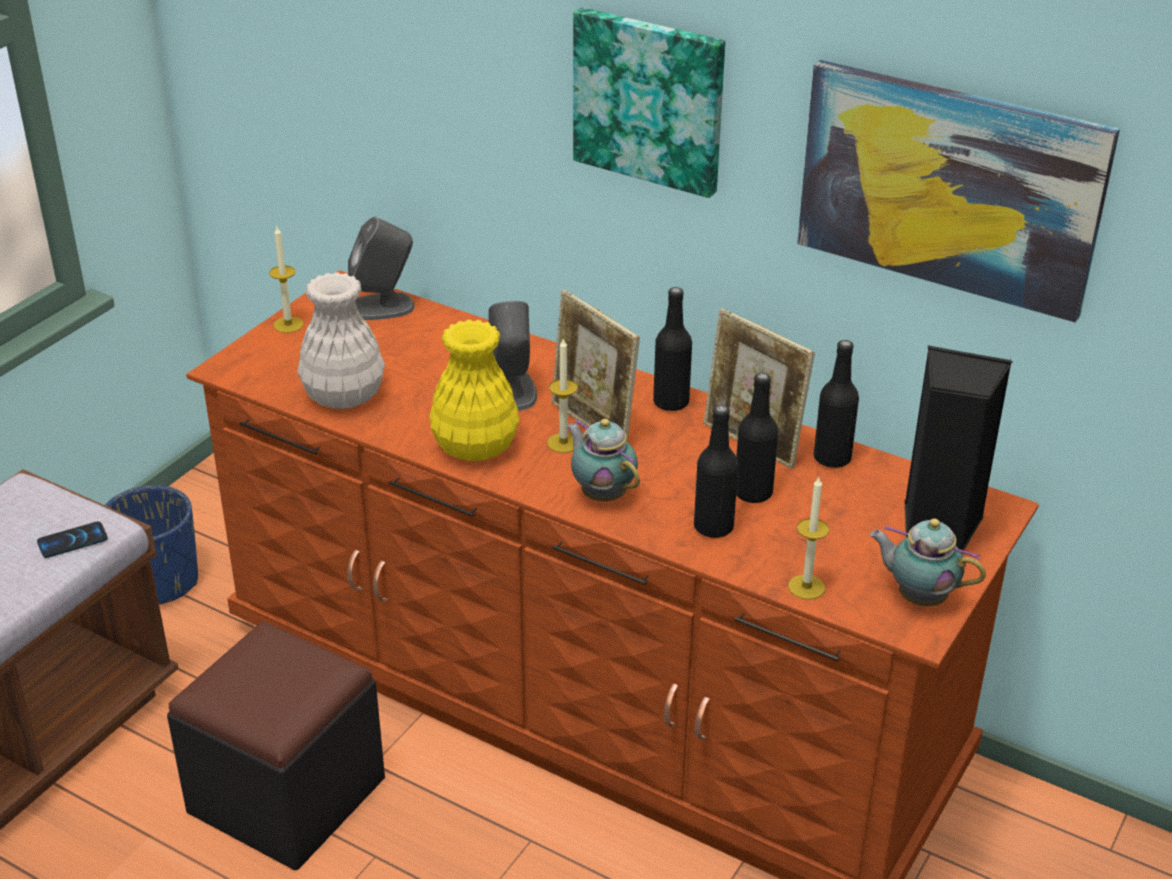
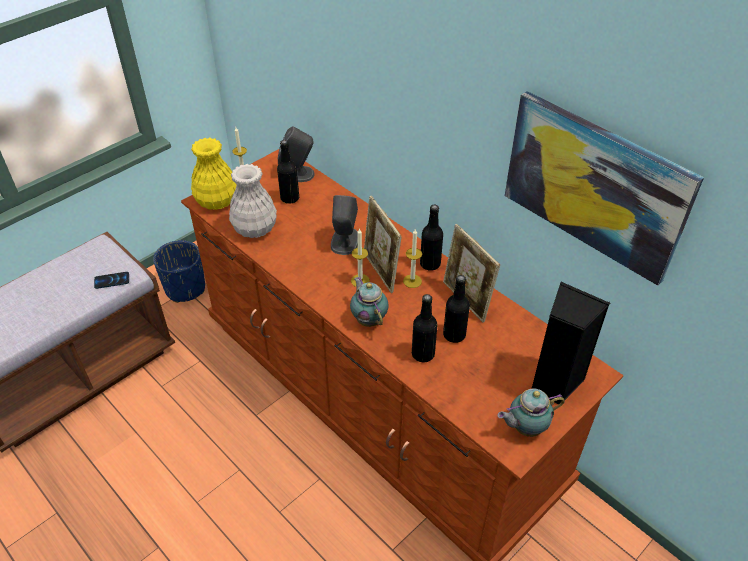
camera: 15 degrees right, 10 degrees up
black ottoman [167,622,385,870] -> none
yellow vase [429,319,520,461] -> yellow vase moved to [191,138,237,210]
picture [573,8,725,198] -> none
candle [788,477,829,600] -> candle moved to [403,229,422,288]
black bottle [814,340,859,468] -> black bottle moved to [277,140,299,204]
teapot [869,519,986,606] -> teapot turned 60 degrees counterclockwise [497,389,565,437]

